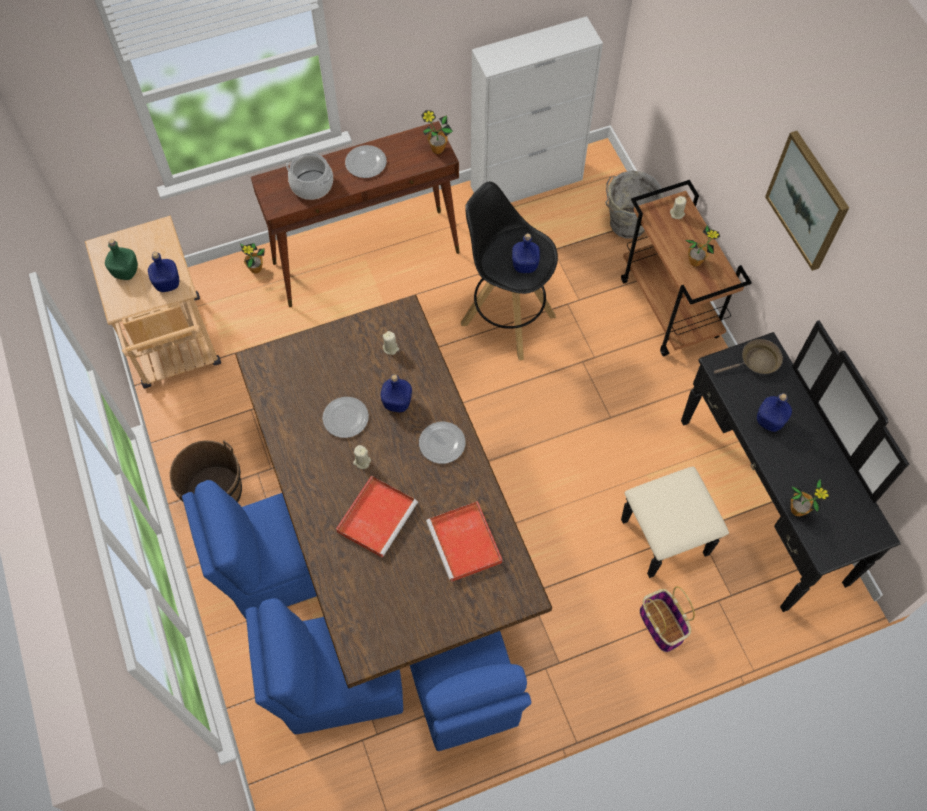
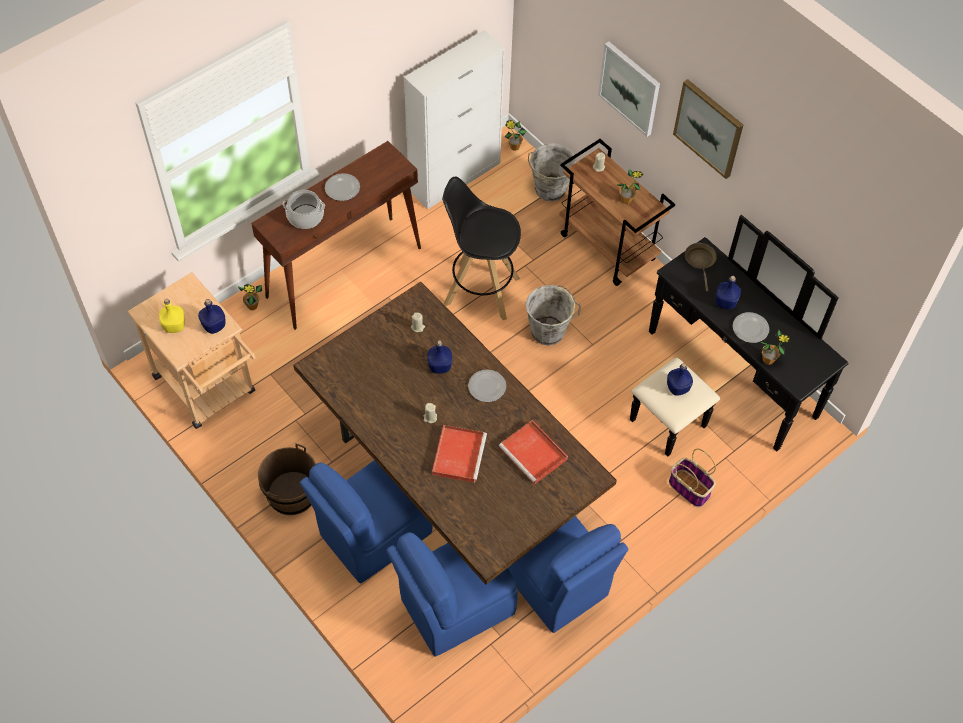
camera: 20 degrees left, 5 degrees down
green bottle [105,239,138,280] -> yellow bottle [159,299,185,333]
plate [323,397,369,438] -> plate moved to [733,312,769,343]
potted plant [421,110,453,154] -> potted plant moved to [505,120,527,151]
blue bottle [512,233,540,273] -> blue bottle moved to [667,363,693,396]
brown frying pan [714,339,783,374] -> brown frying pan turned 60 degrees counterclockwise [685,243,717,292]
none -> grey bucket [525,285,581,346]
none -> picture [598,41,660,137]

